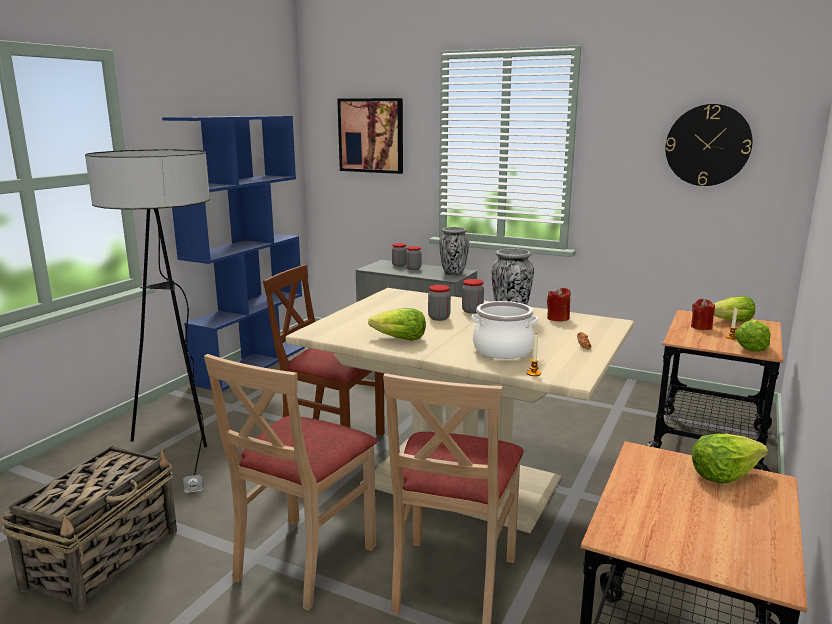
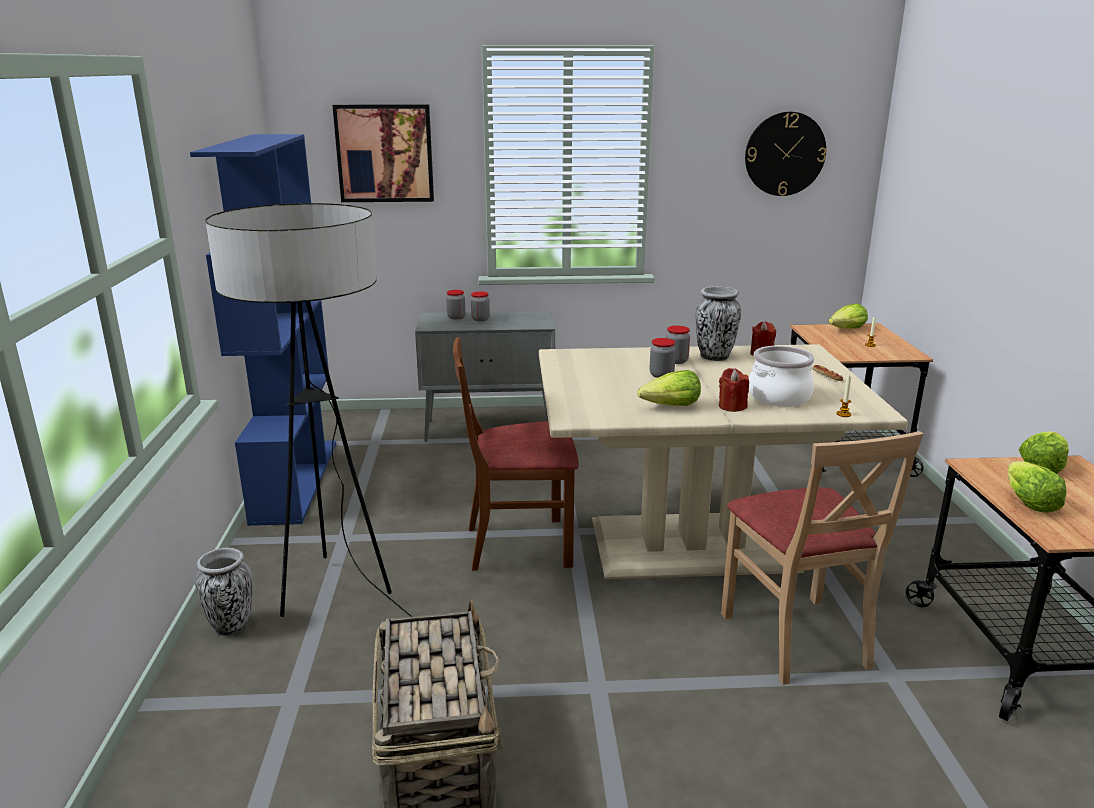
camera: 30 degrees left, 5 degrees up
beige chair [204,354,377,611] -> none
vase [439,227,469,276] -> vase moved to [195,548,252,636]
red candle [691,299,715,330] -> red candle moved to [719,368,749,412]
lettuce [734,320,771,352] -> lettuce moved to [1007,461,1067,513]

